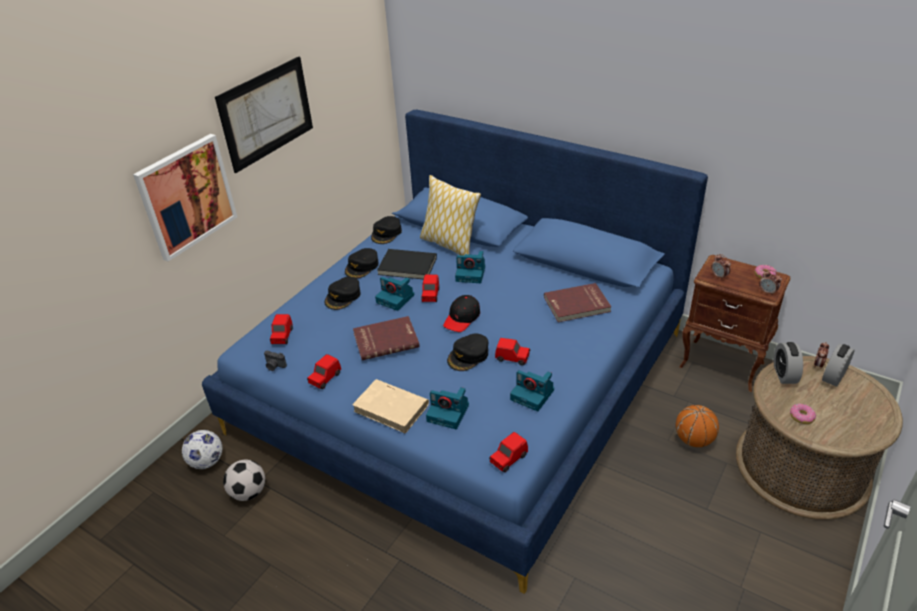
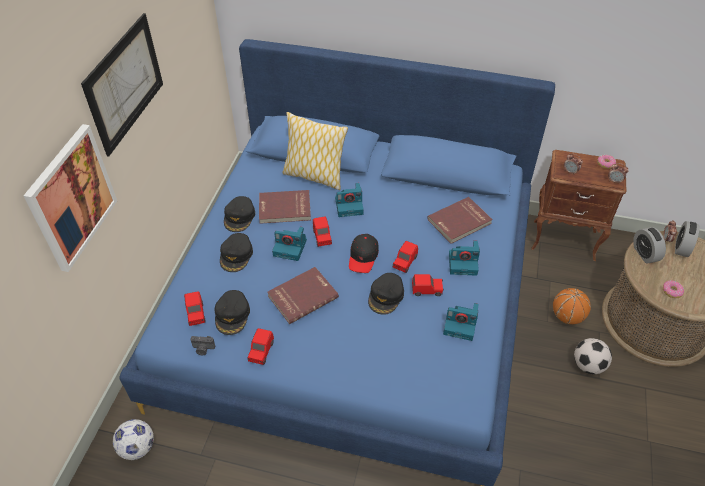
camera: 20 degrees left, 10 degrees up
football [223,460,265,501] -> football moved to [574,338,612,374]
beige book [352,379,429,434] -> none
black cap [371,216,402,244] -> black cap moved to [214,290,250,335]
black book [377,249,437,279] -> red book [259,190,311,224]
camera [426,387,469,429] -> camera moved to [449,241,480,276]
red toy car [489,432,528,472] -> red toy car moved to [393,241,418,273]

